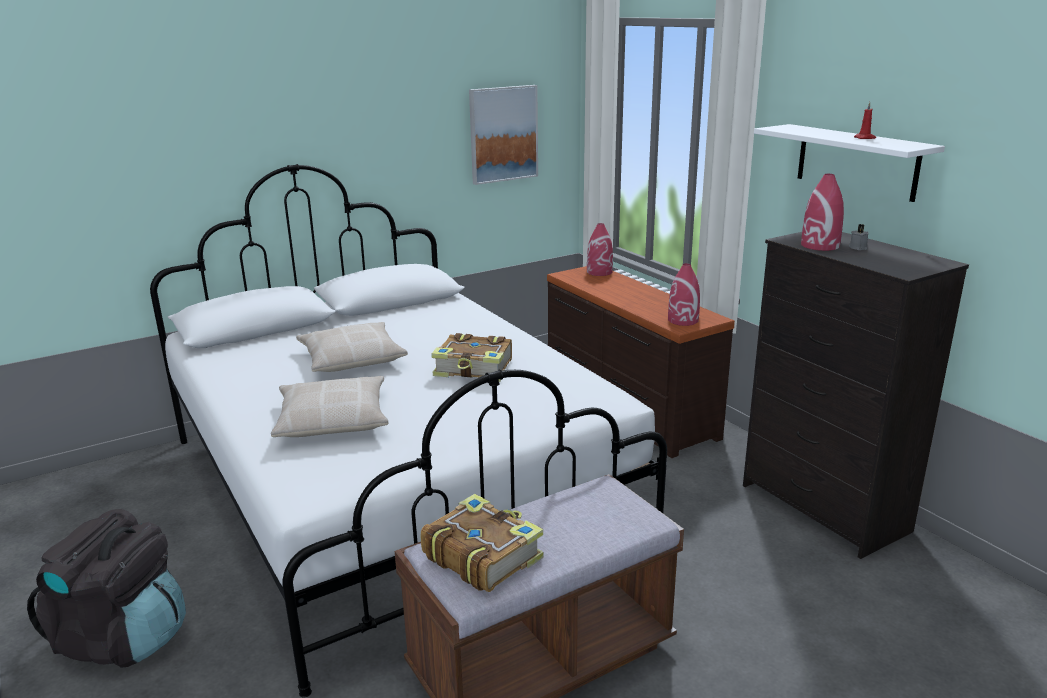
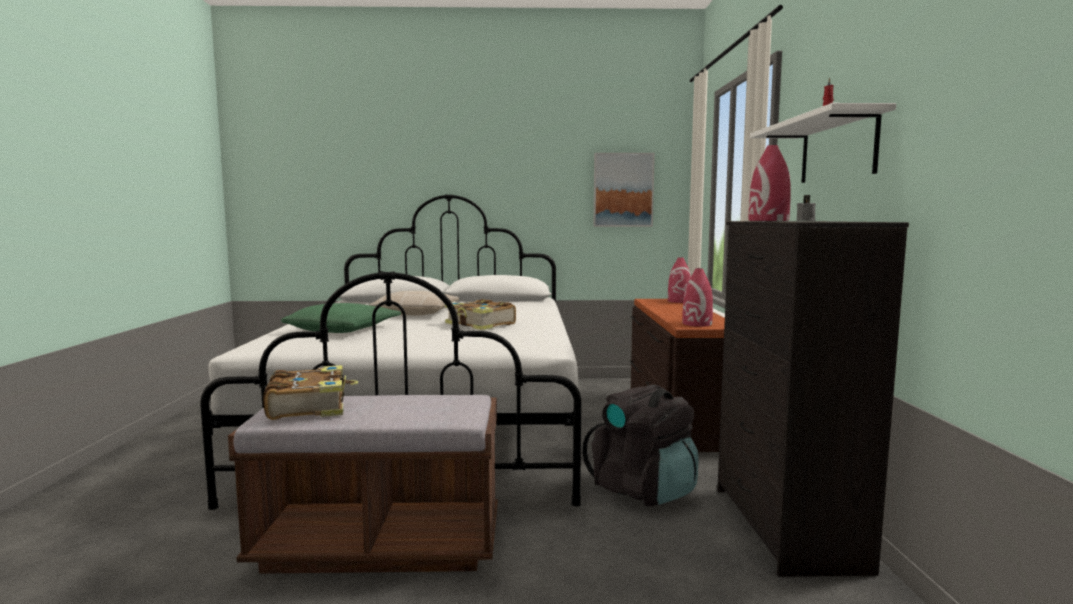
camera: 30 degrees right, 15 degrees down
black backpack [27,509,186,667] -> black backpack moved to [582,385,699,506]
beige pillow [271,376,388,437] -> green pillow [281,303,401,333]

